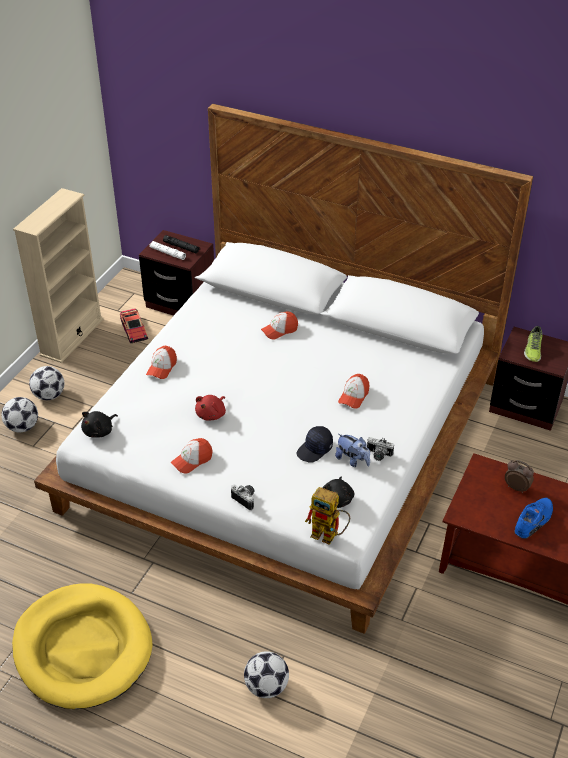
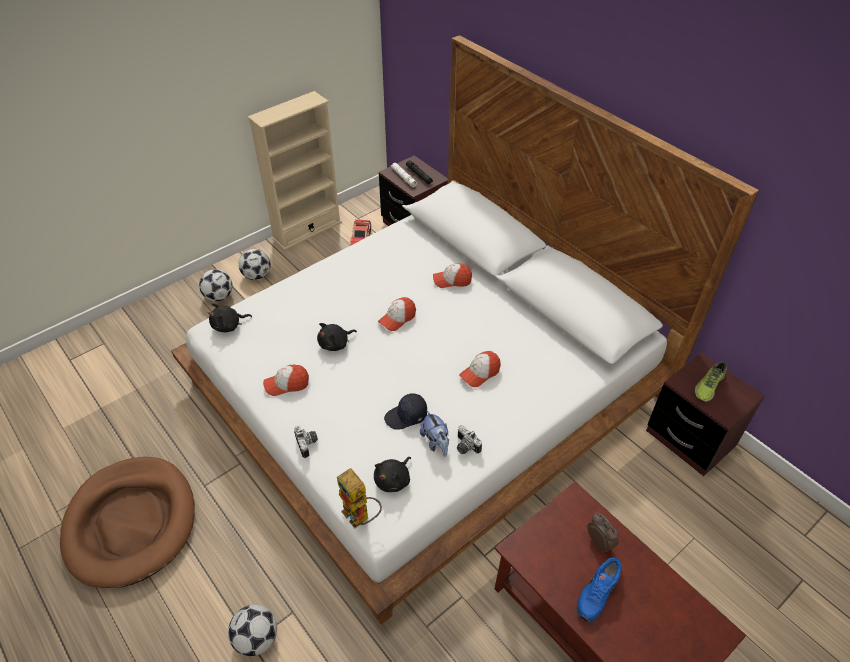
camera: 25 degrees right, 5 degrees up
yellow dog bed [12,583,152,709] -> brown dog bed [60,457,195,588]
cap [146,346,177,379] -> cap moved to [378,297,416,331]
red plush toy [195,395,226,421] -> black plush toy [317,323,357,351]
blue shoe [515,498,553,539] -> blue shoe turned 150 degrees clockwise [577,557,622,622]

